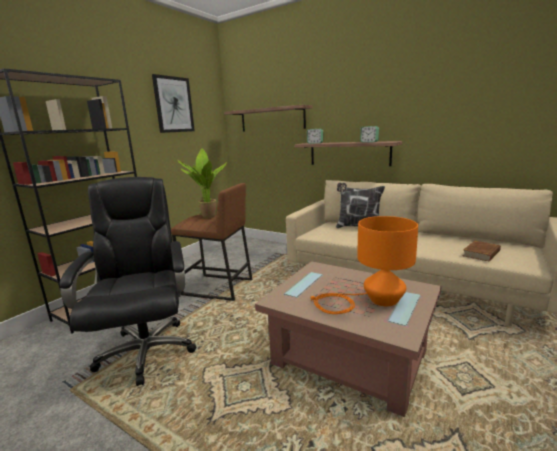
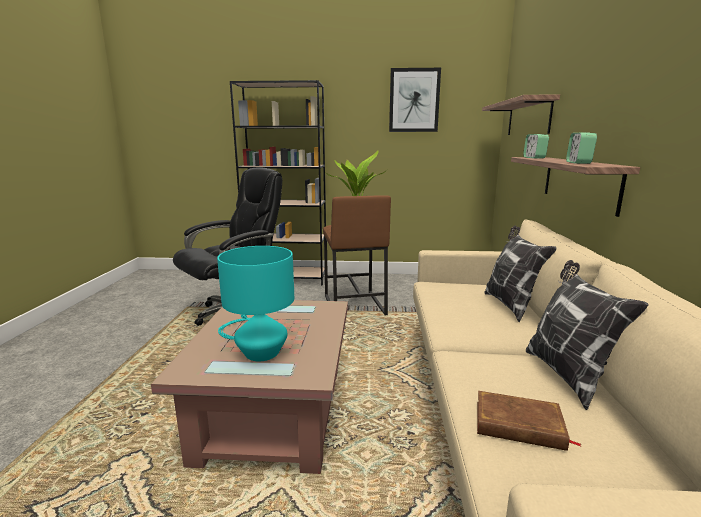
camera: 60 degrees right, 0 degrees up
orange table lamp [310,216,418,314] -> turquoise table lamp [217,246,294,361]
none -> pillow [526,260,649,410]

